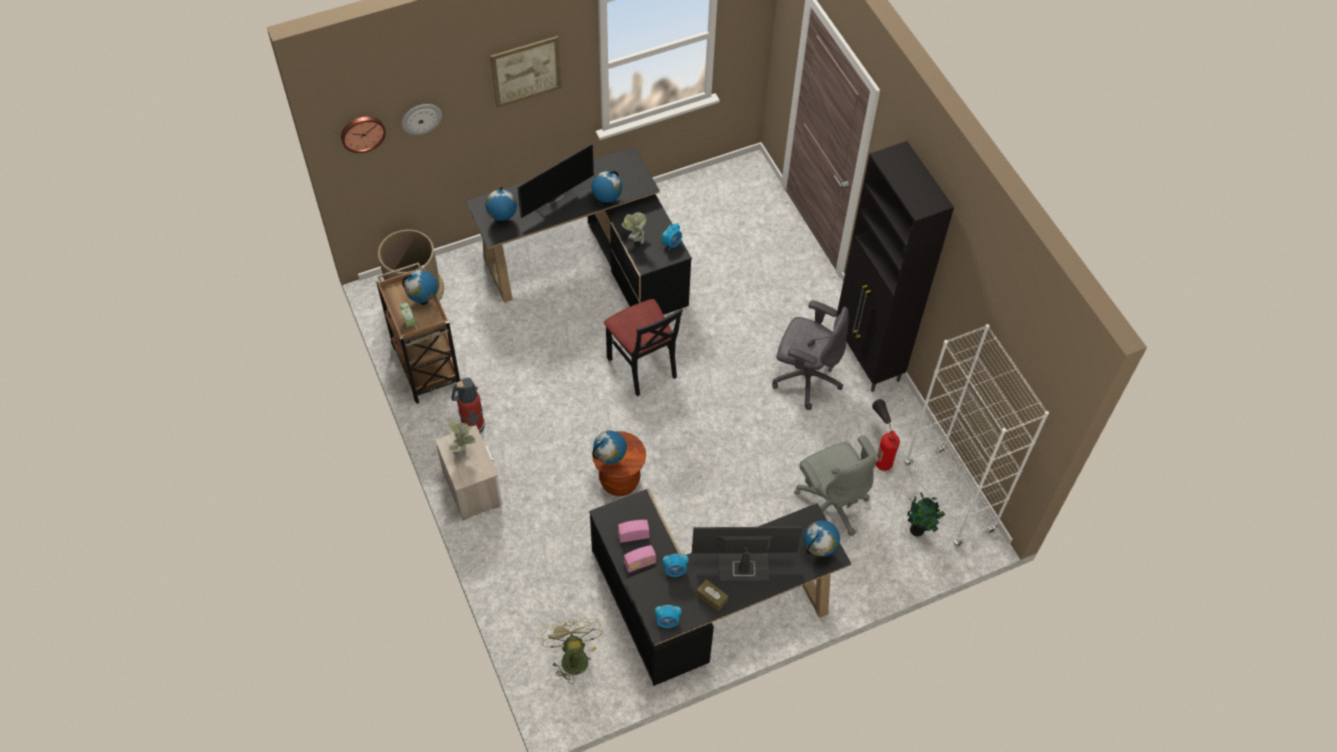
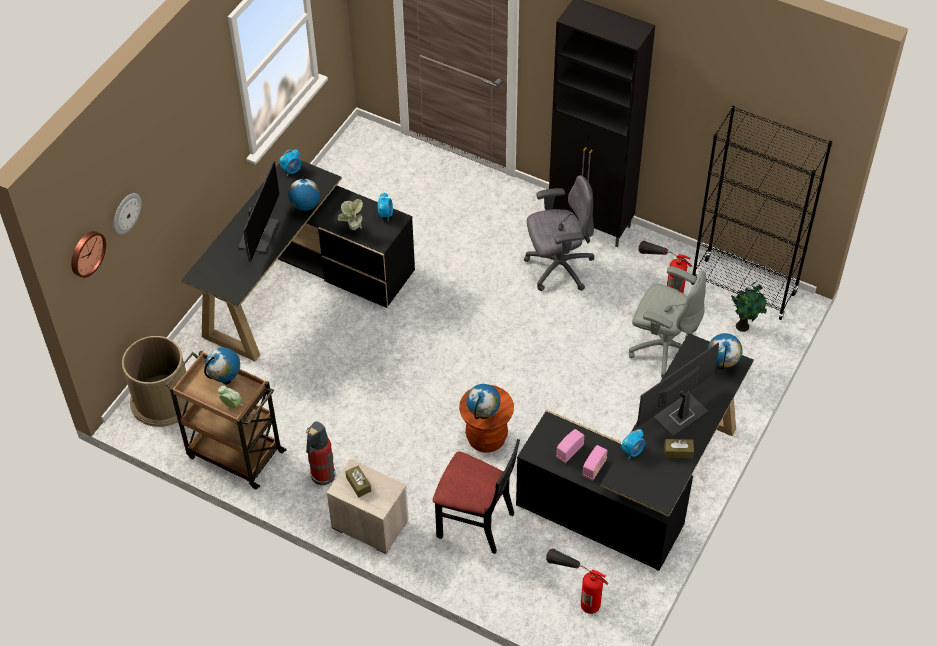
camera: 35 degrees left, 5 degrees down
potted plant [448,421,476,455] -> brown tissue box [345,466,371,497]
globe [486,187,517,223] -> none
picture [490,36,562,108] -> none
green fan [541,618,603,684] -> fire extinguisher [546,549,609,614]
black chair [604,299,683,396] -> black chair moved to [433,439,520,554]
alarm clock [655,605,682,628] -> alarm clock moved to [280,149,302,176]
white bookcase [905,324,1049,547] -> black bookcase [690,106,832,320]

